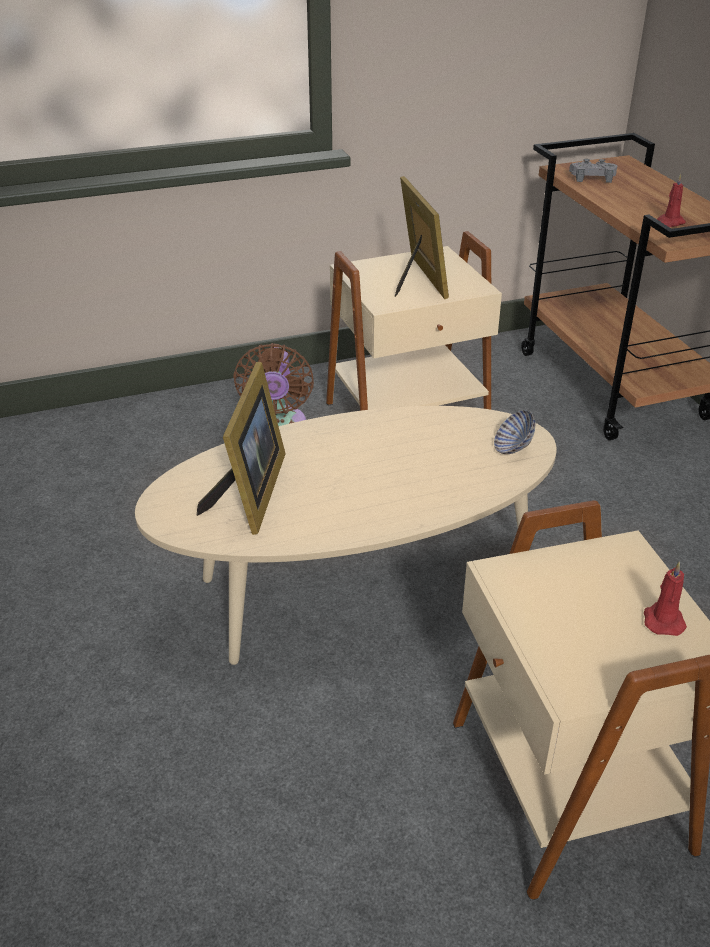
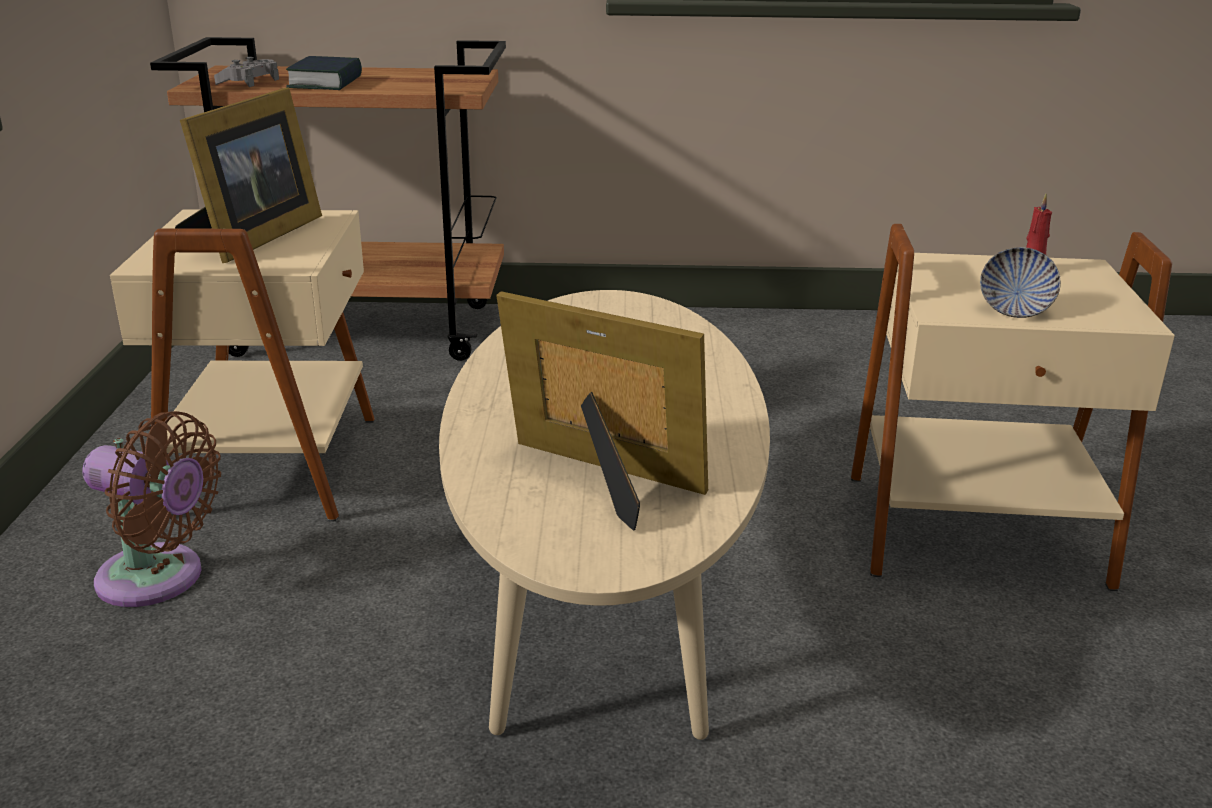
camera: 70 degrees left, 10 degrees down
picture frame [395,176,449,299] -> picture frame turned 105 degrees clockwise [175,88,322,263]
bowl [494,410,535,454] -> bowl moved to [980,247,1061,318]
red candle [657,174,686,227] -> none
none -> book [286,56,362,90]

